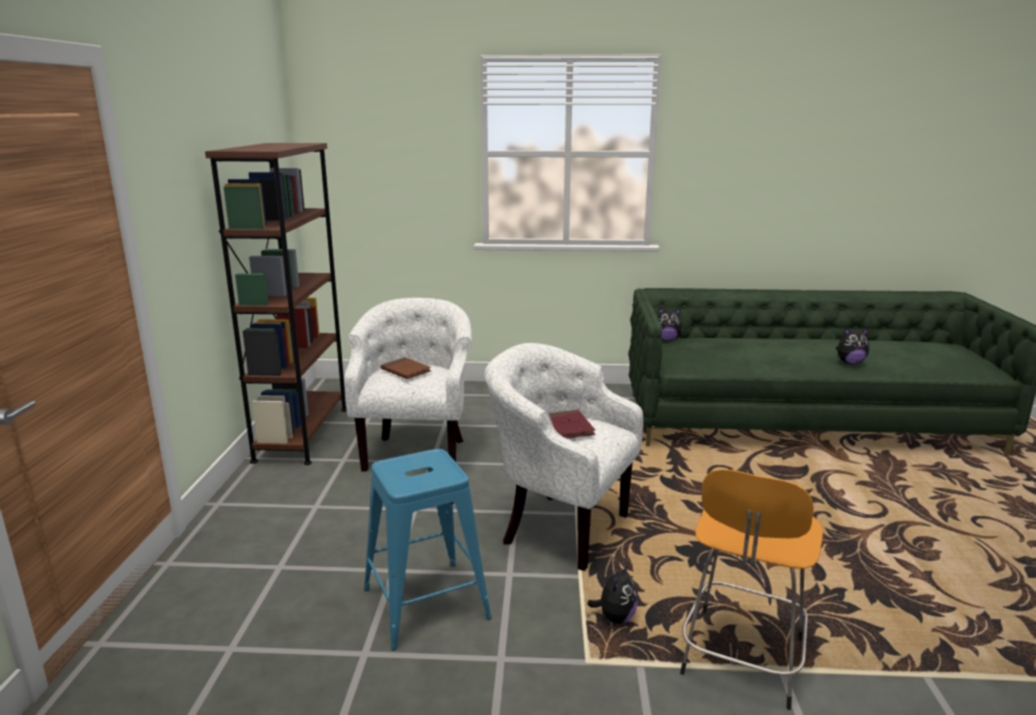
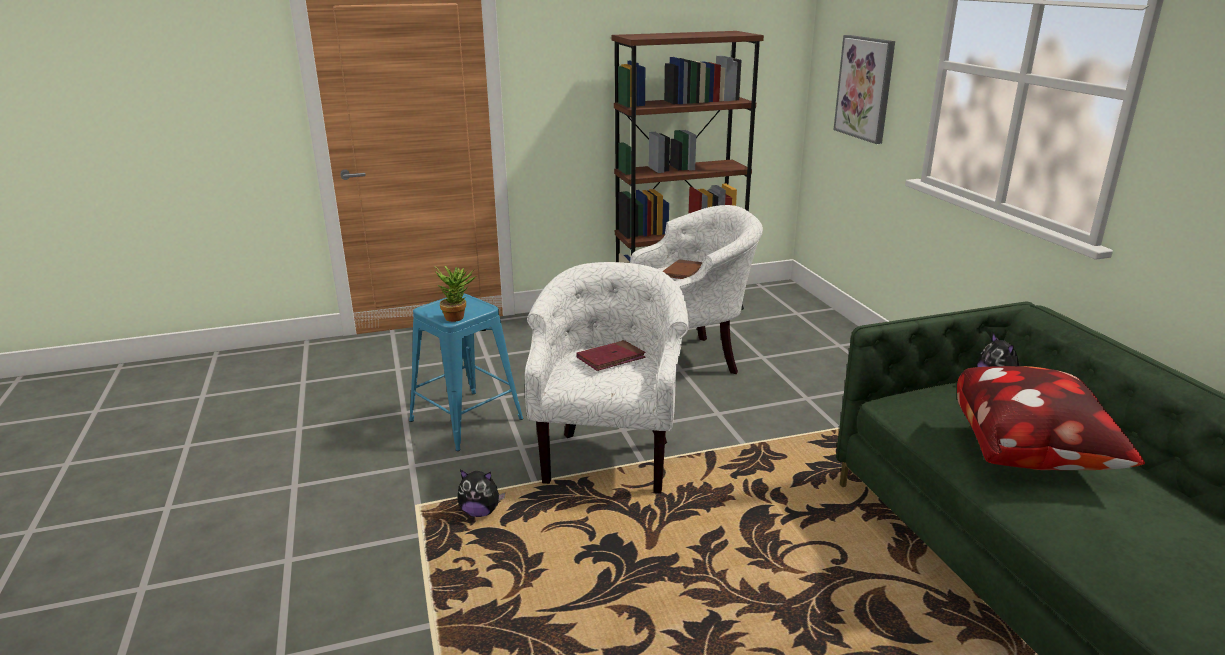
camera: 70 degrees right, 5 degrees up
orange stool [680,469,823,710] -> none
plush toy [836,328,869,364] -> none
none -> potted plant [435,266,476,322]
none -> picture [834,35,895,144]
none -> pillow [957,366,1145,470]

